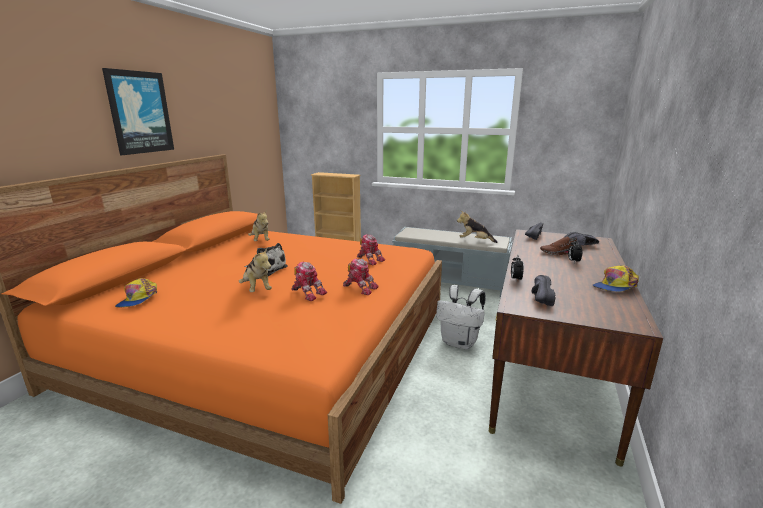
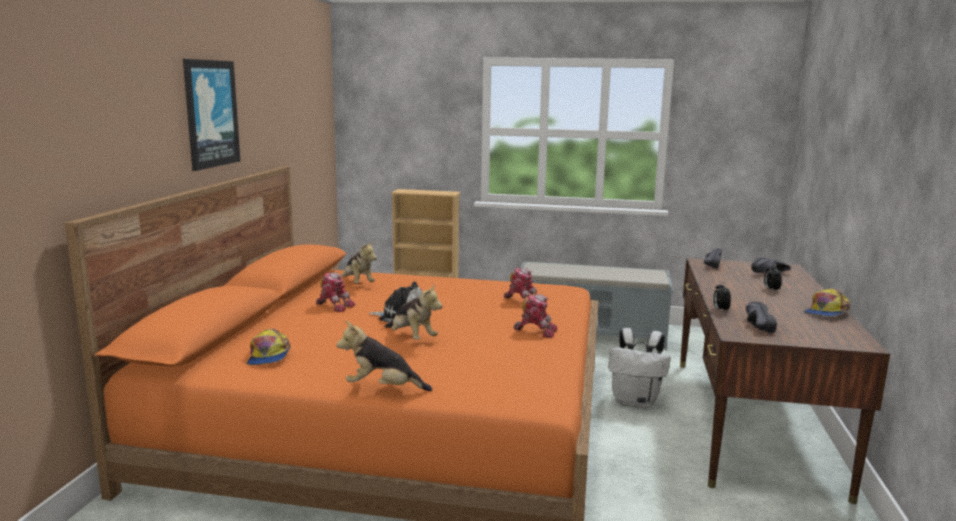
camera: 10 degrees left, 5 degrees down
toy robot [291,262,327,301] -> toy robot moved to [316,272,355,312]
plush toy [457,211,498,243] -> plush toy moved to [336,321,432,391]
brown shoe [540,237,578,255] -> none

